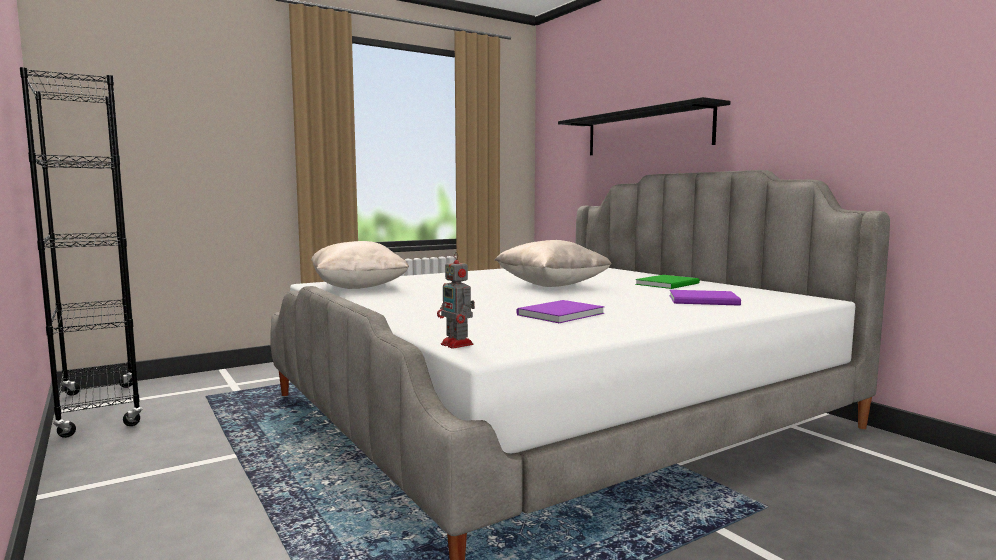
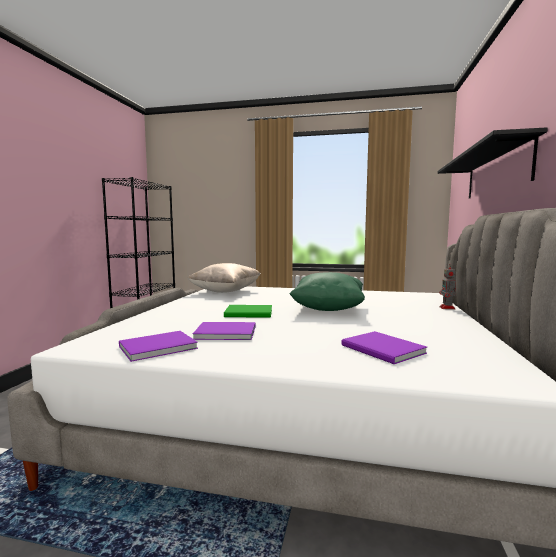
camera: 45 degrees right, 0 degrees up
toy robot [437,252,475,349] -> toy robot moved to [439,264,456,309]
beige pillow [495,240,612,287] -> green pillow [290,272,365,311]
green book [635,275,700,289] -> green book moved to [224,305,272,318]
none -> purple book [119,331,198,362]

